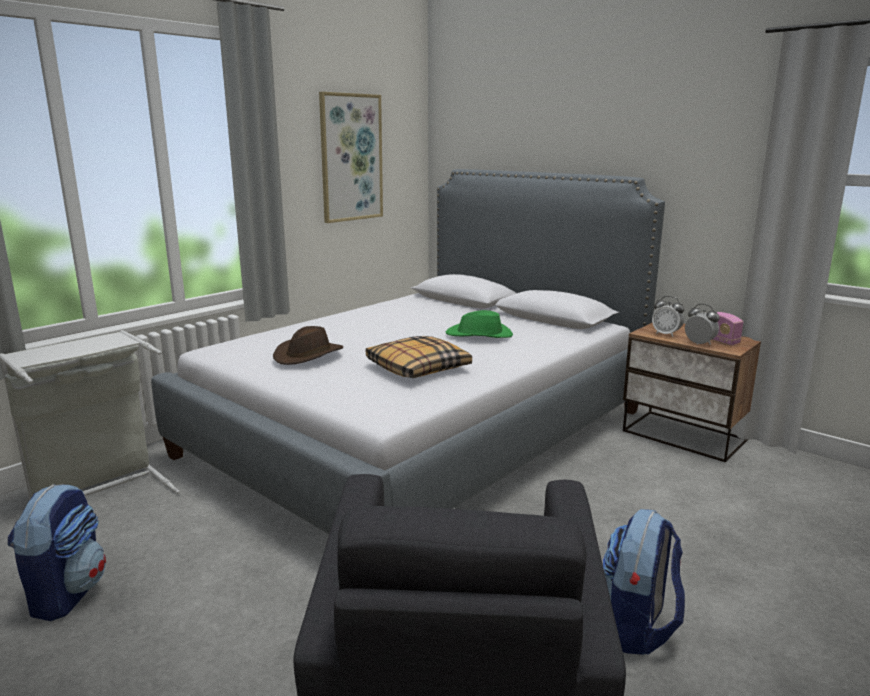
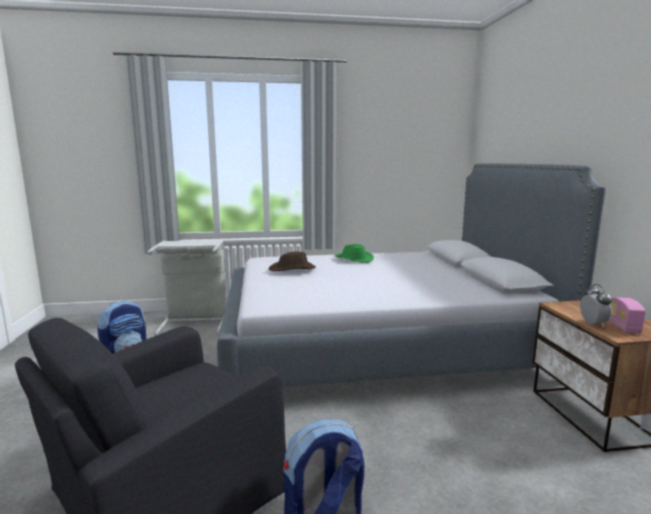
camera: 40 degrees right, 5 degrees down
picture [319,92,383,223] -> none
pillow [366,336,472,378] -> none
green hat [446,310,513,338] -> green hat moved to [334,244,374,263]
alarm clock [652,296,684,337] -> none

